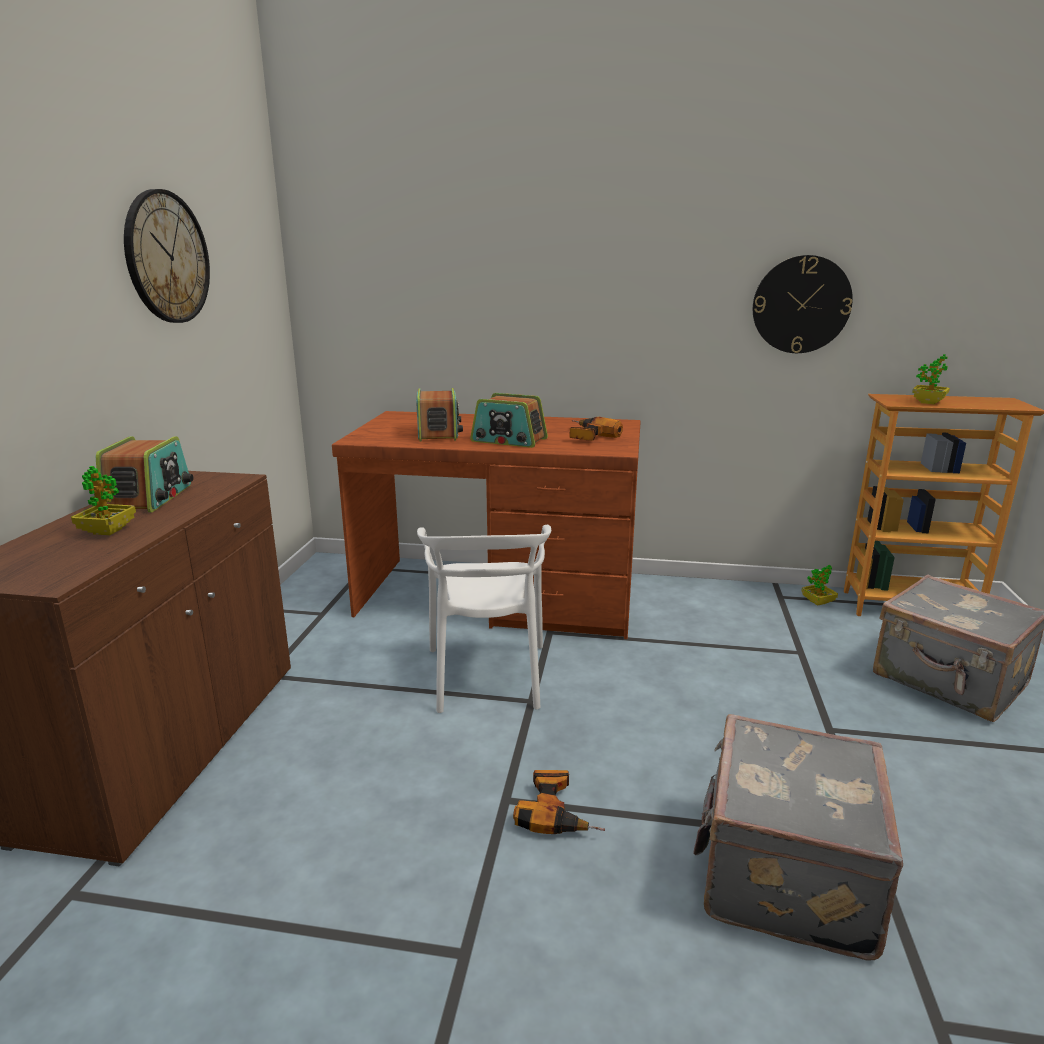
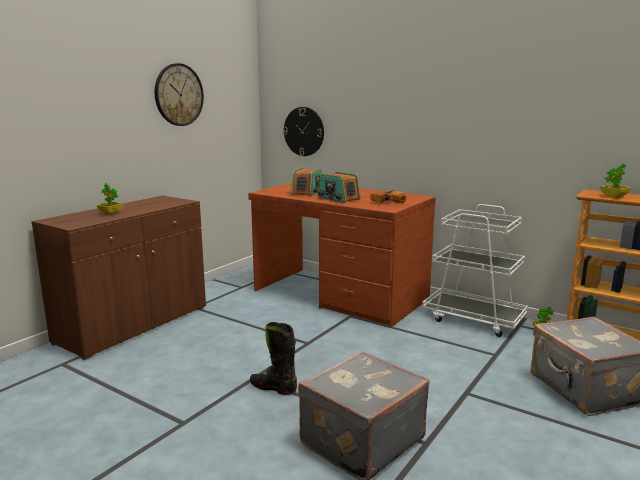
camera: 25 degrees right, 5 degrees down
radio [96,436,193,512] -> none
white chair [417,525,551,713] -> none
power drill [513,770,605,834] -> black boot [250,322,297,395]
wall clock [753,255,853,353] -> wall clock moved to [283,107,324,156]
none -> white cart [422,204,528,337]

